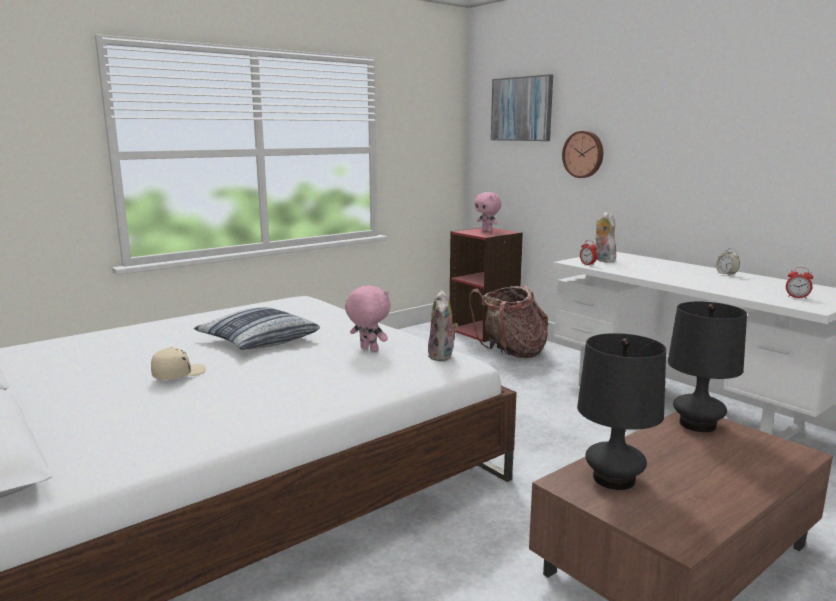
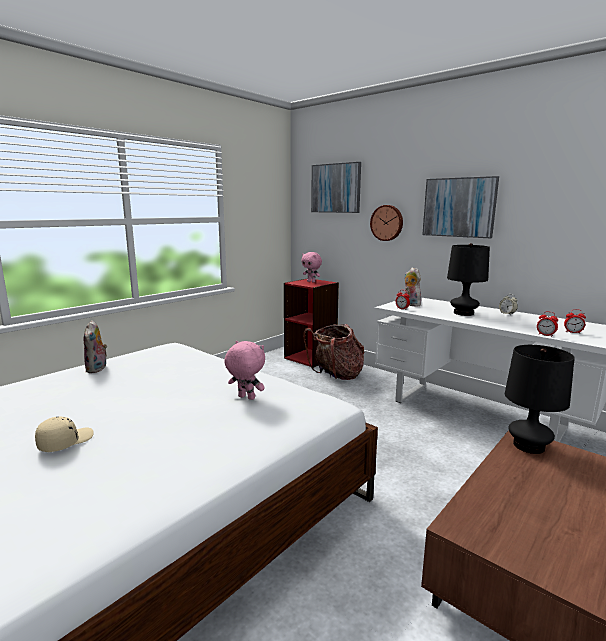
camera: 10 degrees left, 0 degrees up
pillow [194,307,320,350] -> none
plush toy [428,290,458,361] -> plush toy moved to [84,320,107,373]
black table lamp [577,333,666,490] -> black table lamp moved to [447,243,490,316]
none -> picture [422,176,499,238]
none -> alarm clock [537,311,558,337]

